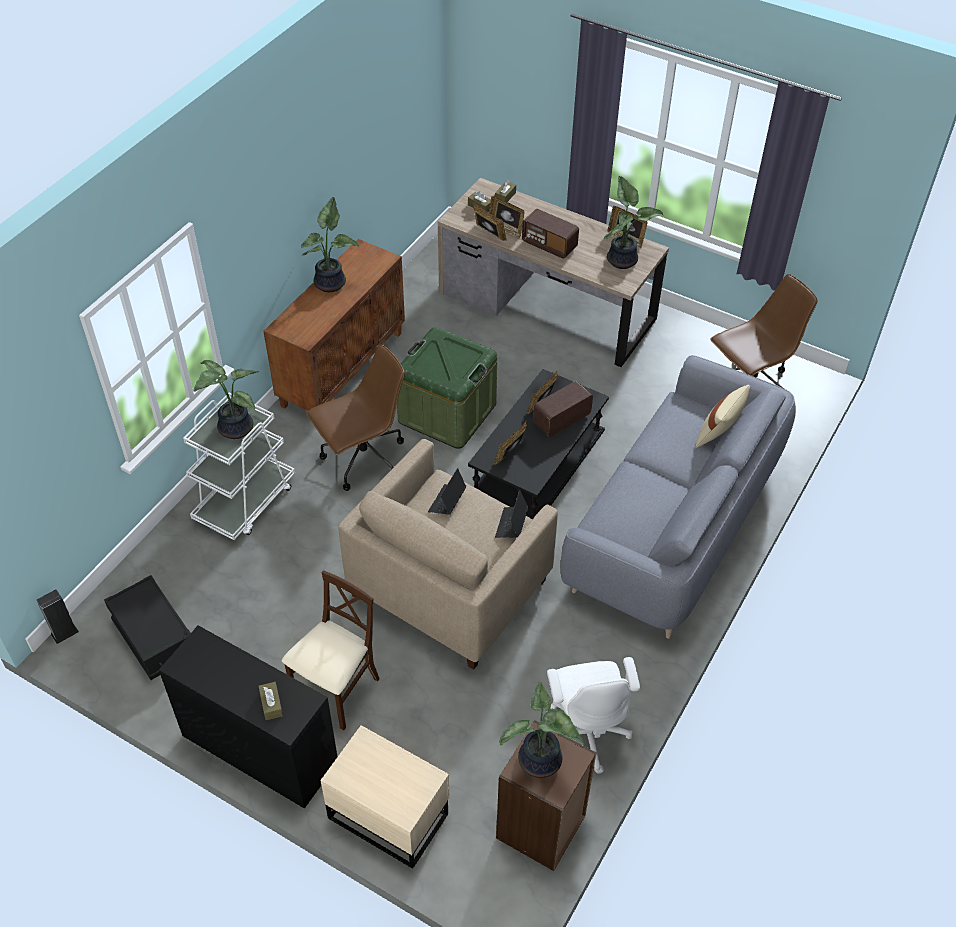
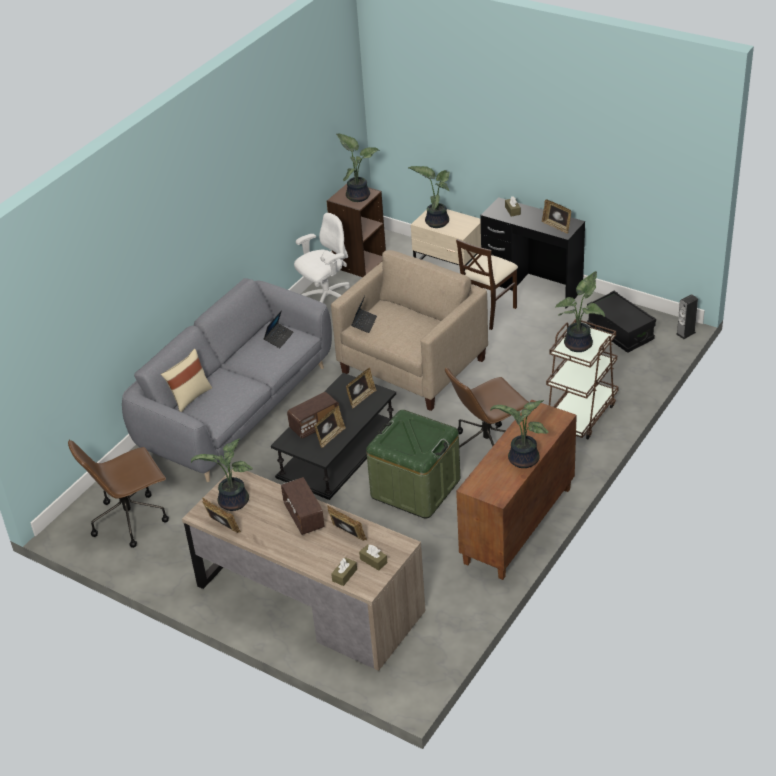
camera: 175 degrees left, 10 degrees down
white cart [183,393,295,540] -> brown cart [546,319,619,439]
laptop [428,468,466,515] -> laptop moved to [263,310,294,348]
picture frame [473,203,507,241] -> picture frame moved to [542,199,571,234]
radio [522,209,579,259] -> radio turned 150 degrees counterclockwise [281,477,325,535]
white office chair [547,657,640,774] -> white office chair turned 60 degrees clockwise [294,213,350,303]
none -> potted plant [408,166,450,228]

